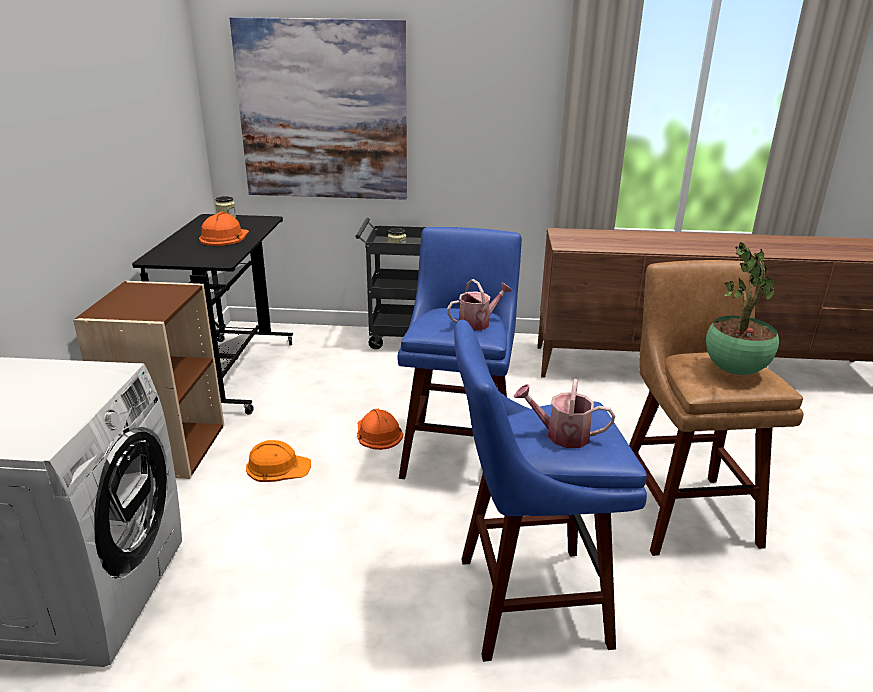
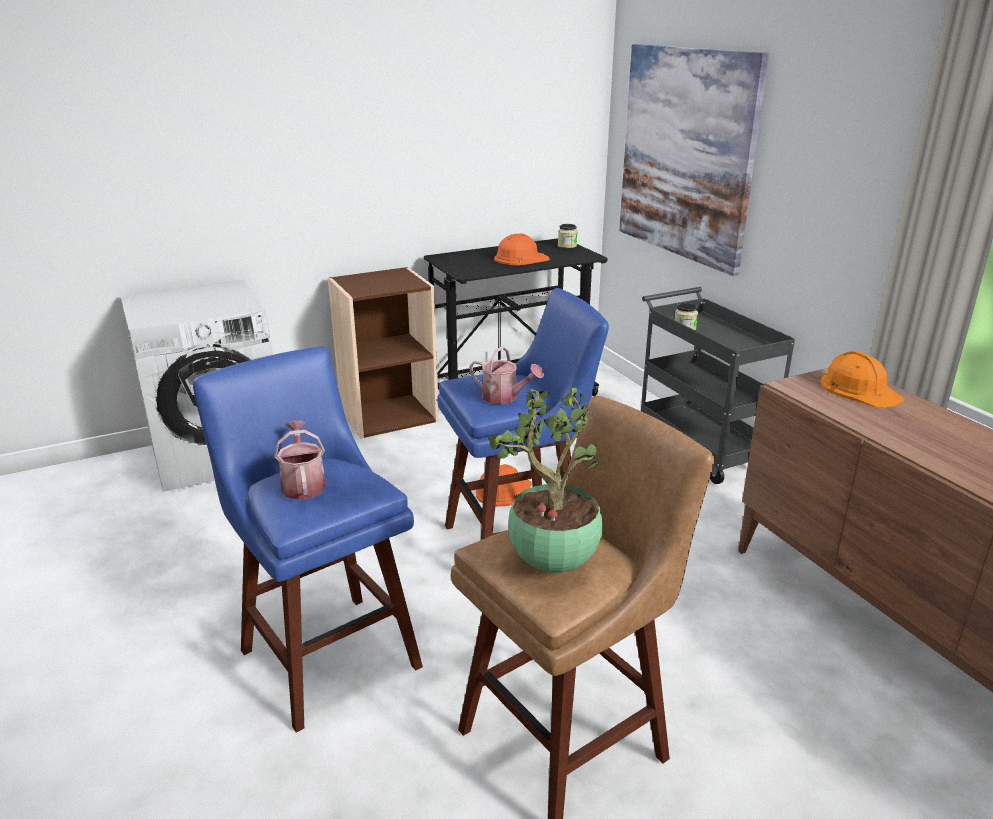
camera: 60 degrees right, 0 degrees up
orange hard hat [246,440,311,482] -> orange hard hat moved to [821,351,904,408]

